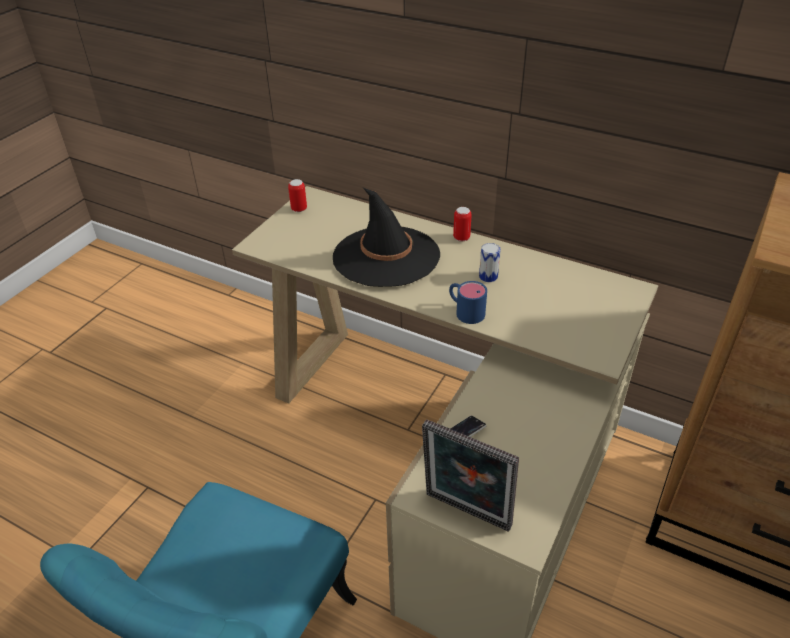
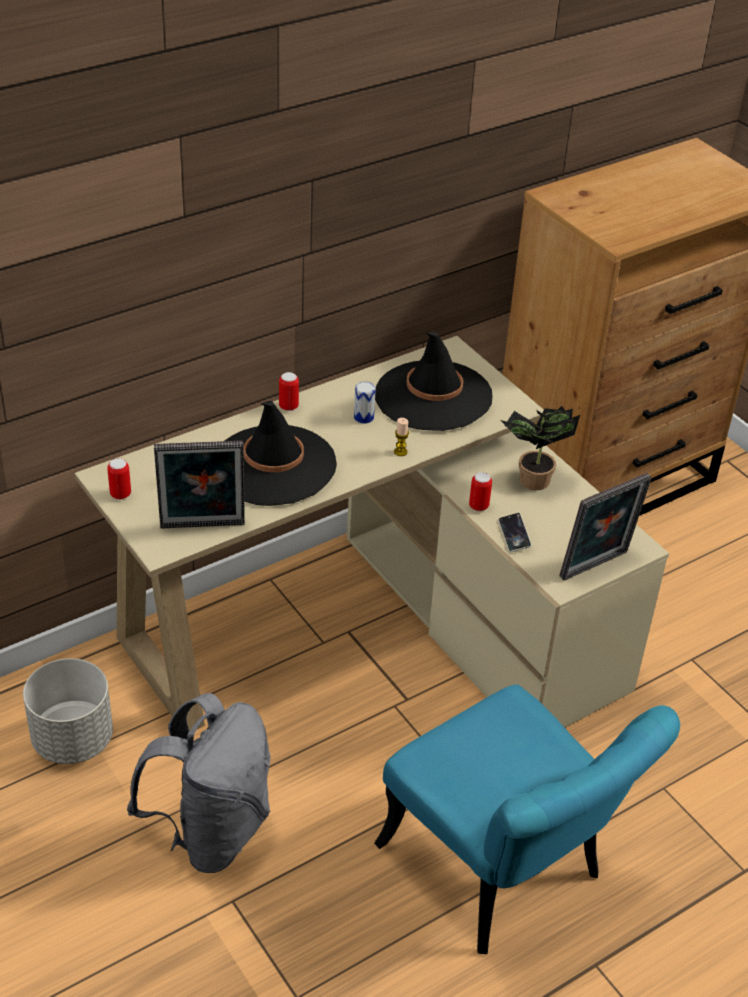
camera: 65 degrees left, 0 degrees up
blue mug [449,281,487,324] -> candle [394,418,409,456]
none -> grey planter [23,658,113,764]
none -> grey backpack [127,693,271,873]
none -> picture frame [154,441,245,529]
none -> black hat [375,332,492,431]
none -> can [469,472,492,511]
none -> potted plant [500,406,580,490]

